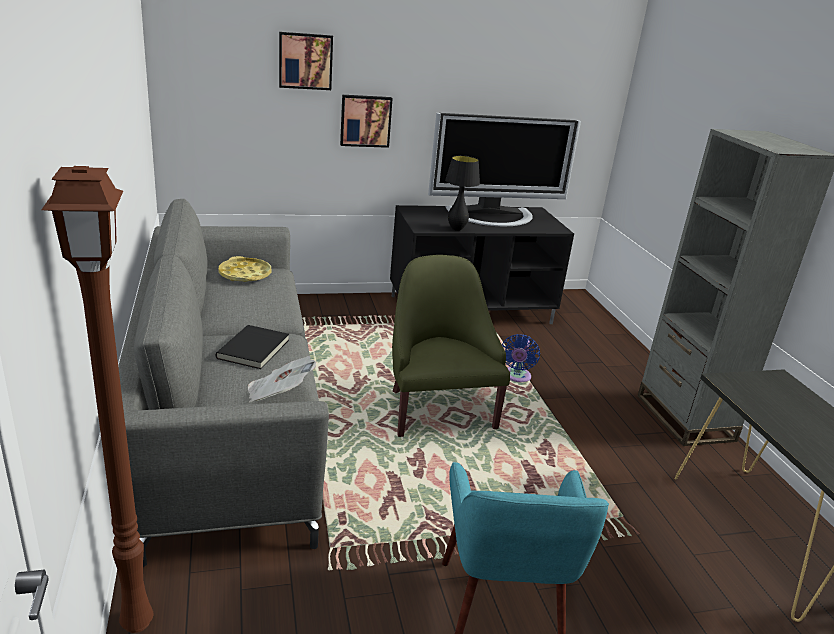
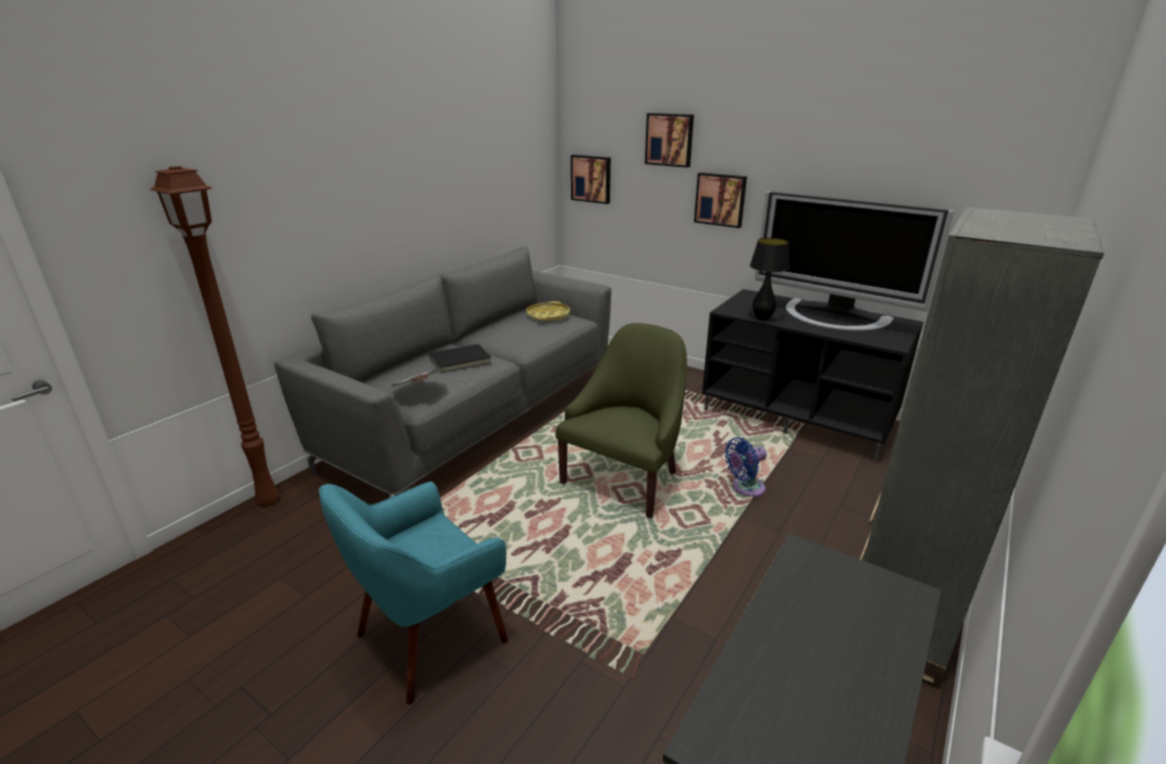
camera: 50 degrees right, 0 degrees up
none -> picture [571,155,611,204]

